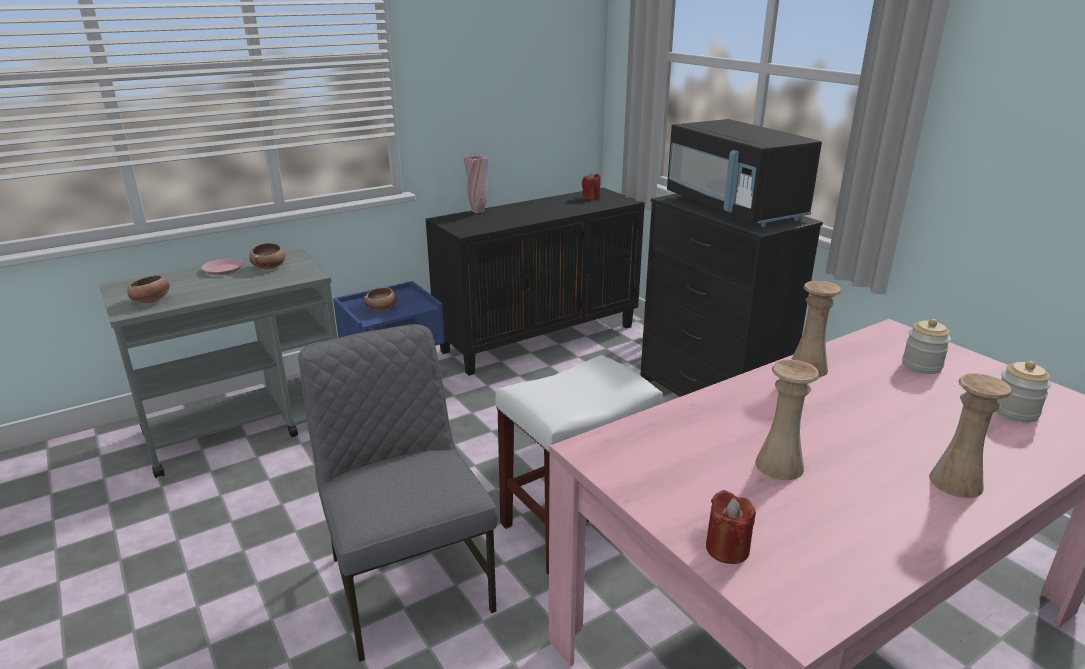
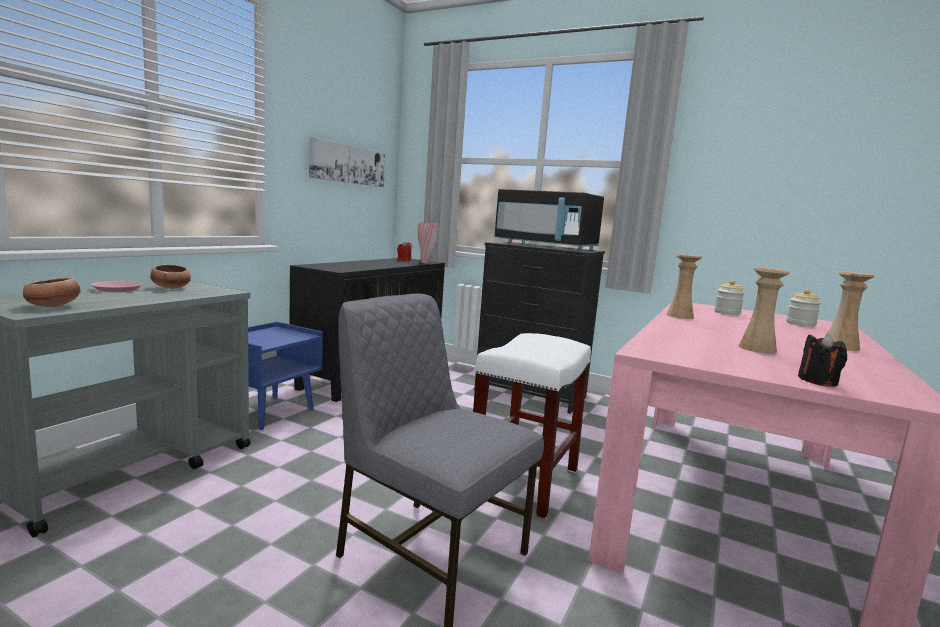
camera: 30 degrees left, 15 degrees down
bowl [364,287,397,311] -> none
pink vase [464,155,489,213] -> pink vase moved to [418,222,436,264]
red candle [706,490,756,564] -> black candle [798,333,847,387]
none -> picture [309,137,385,187]

